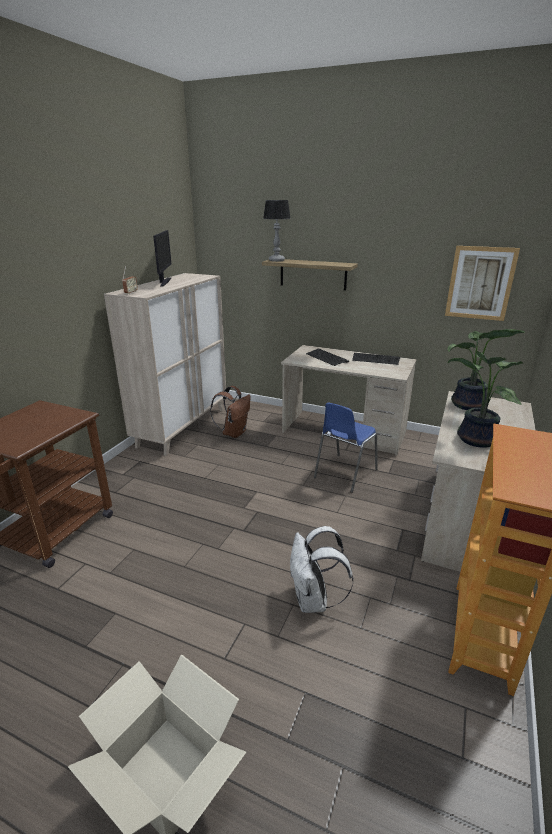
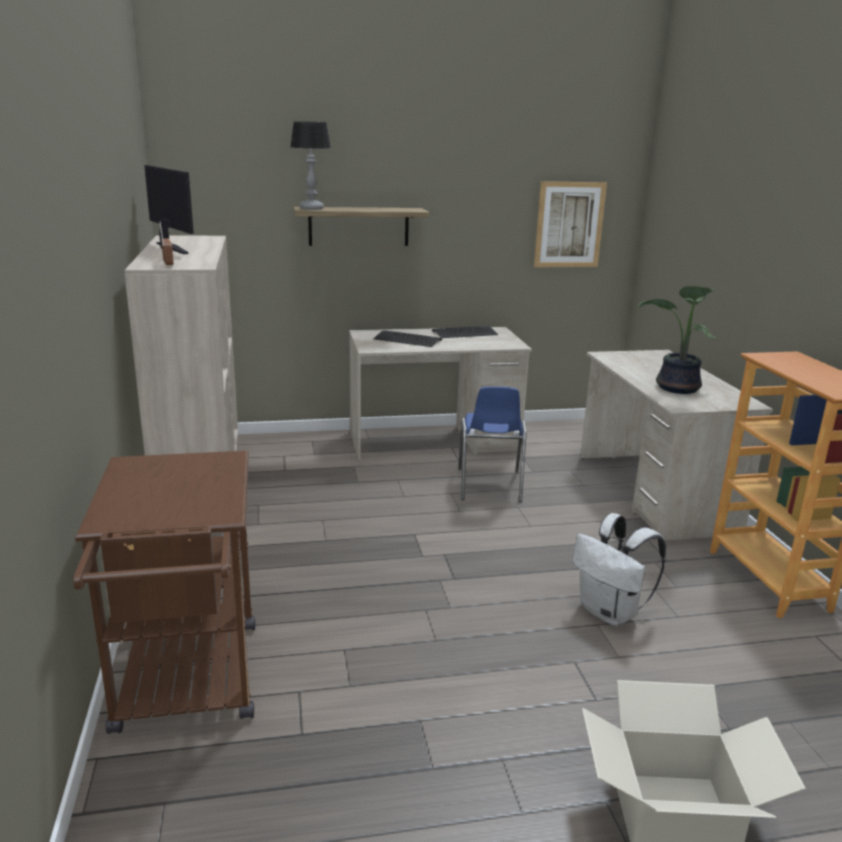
camera: 35 degrees left, 5 degrees down
brown backpack [210,386,251,438] -> none
potted plant [448,329,525,410] -> none

